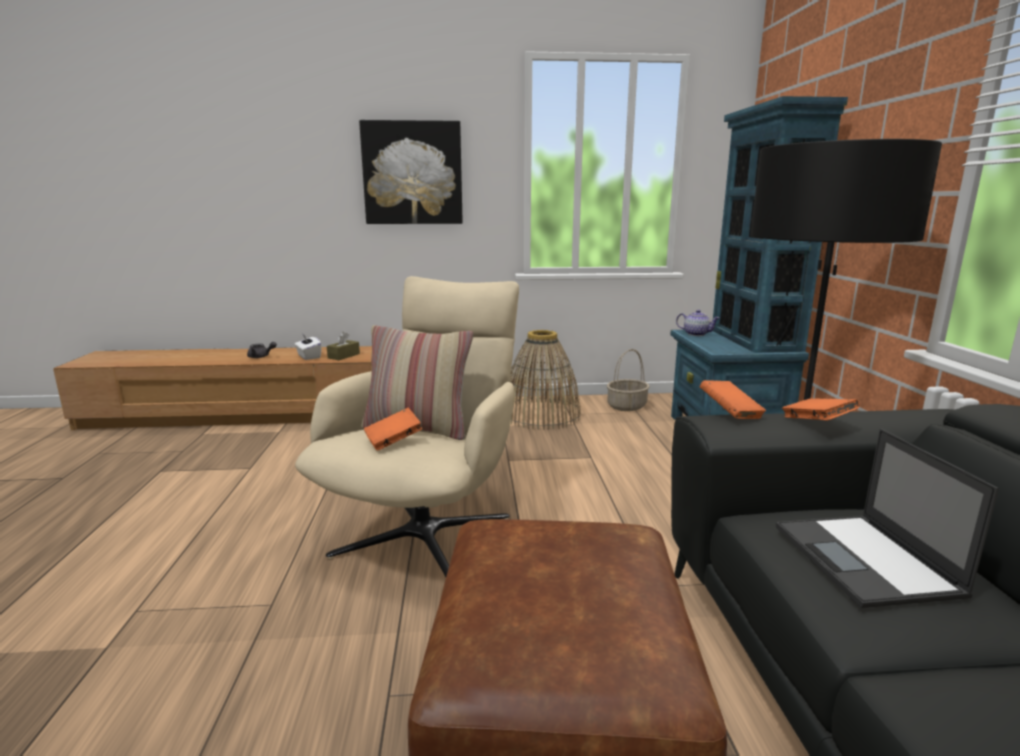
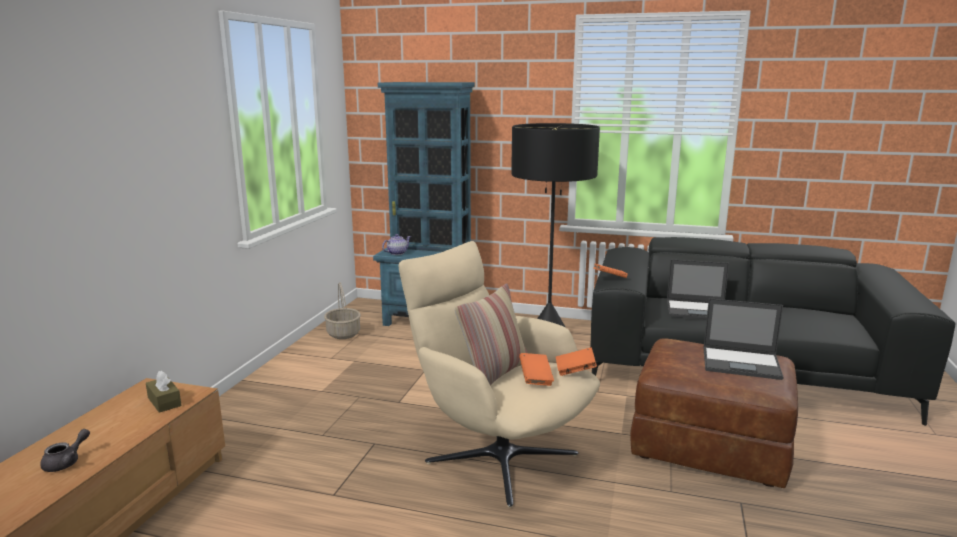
camera: 70 degrees left, 0 degrees up
white tissue box [294,333,322,360] -> none
picture [359,120,463,224] -> none
basket [510,330,581,430] -> none
orange book [782,398,859,420] -> orange book moved to [556,347,597,376]
none -> laptop [703,298,784,380]

